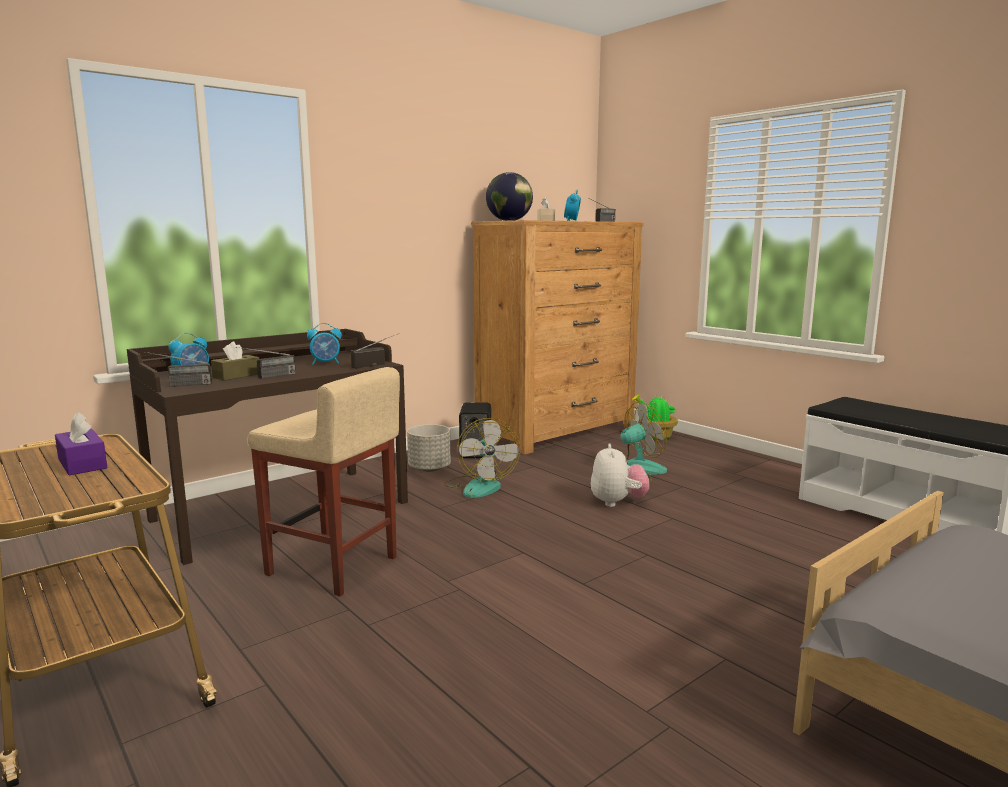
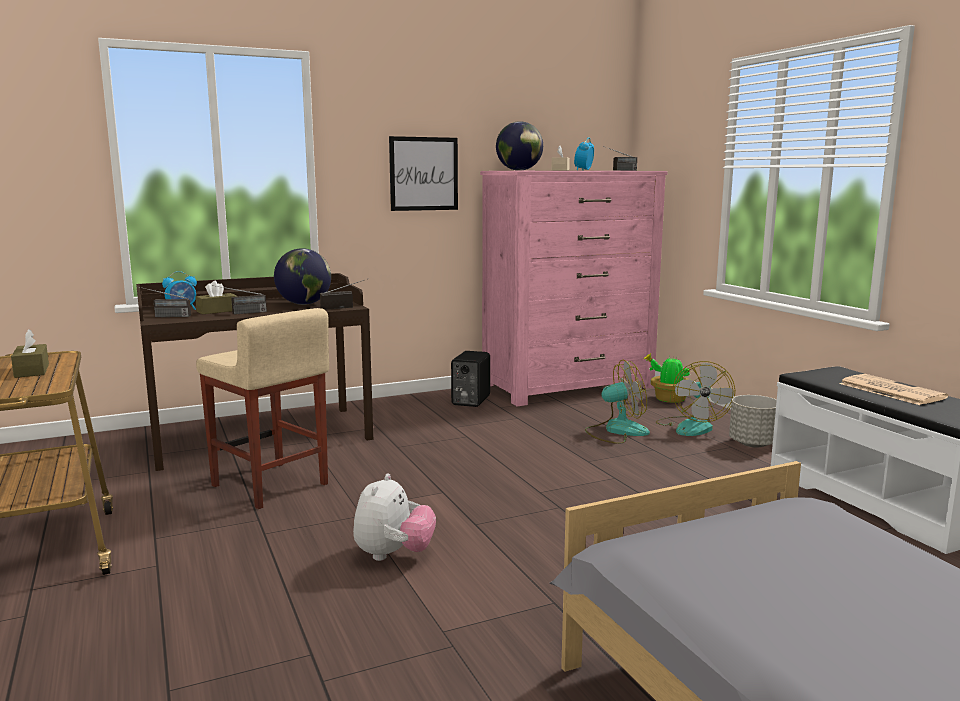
camera: 15 degrees right, 0 degrees up
purple tissue box [55,412,107,475] -> brown tissue box [11,329,49,378]
alarm clock [307,323,342,365] -> globe [274,248,331,305]
grey planter [407,424,451,472] -> grey planter moved to [729,395,777,448]
fan [444,418,520,498] -> fan moved to [656,361,735,436]
brown dresser [471,220,644,455] -> pink dresser [480,171,667,406]
plush toy [591,444,649,507] -> plush toy moved to [353,473,436,561]
none -> picture [389,136,458,211]
none -> newspaper [840,374,948,405]

